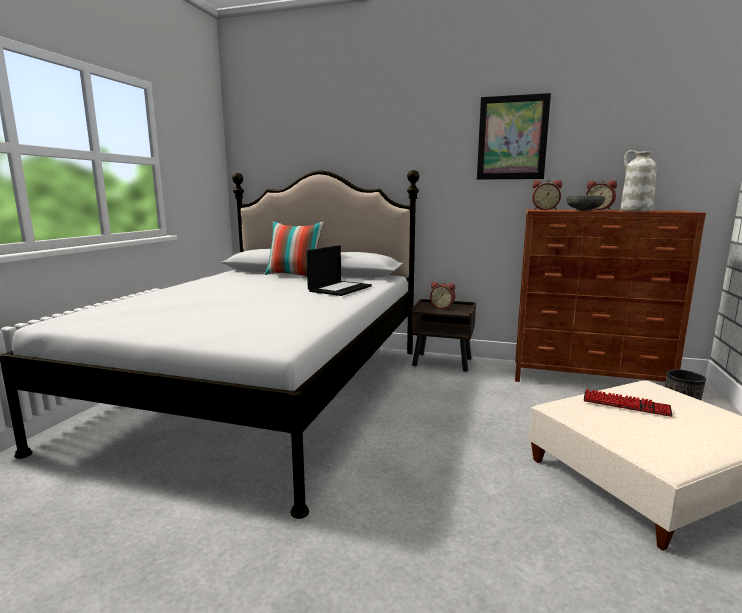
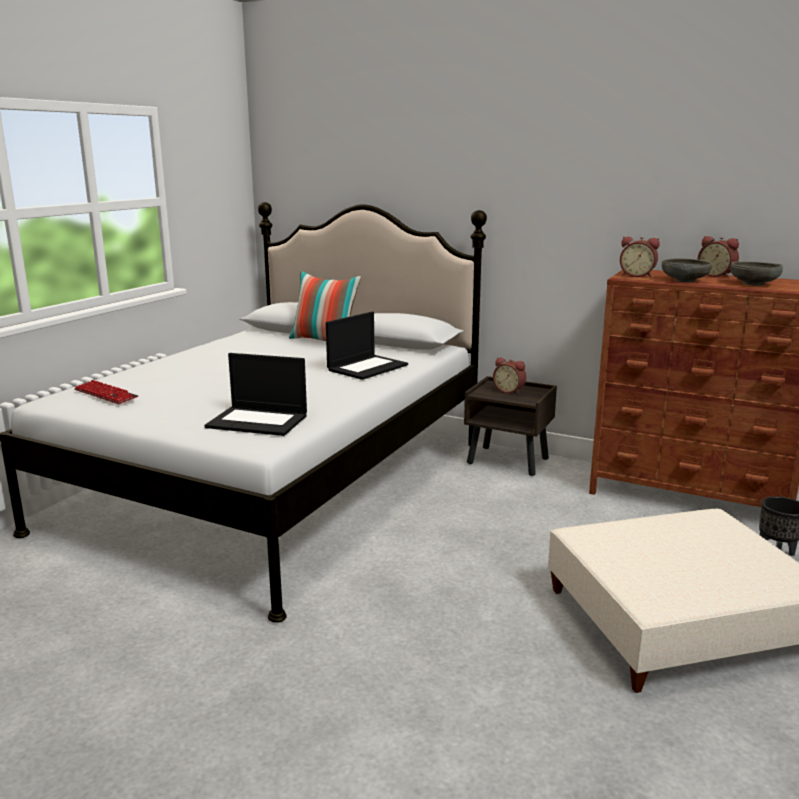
camera: 10 degrees right, 5 degrees up
picture [477,93,551,180] -> none
keyboard [584,389,673,417] -> keyboard moved to [74,380,138,404]
white vase [620,150,656,211] -> grey bowl [730,261,783,286]
none -> laptop [205,353,307,436]

